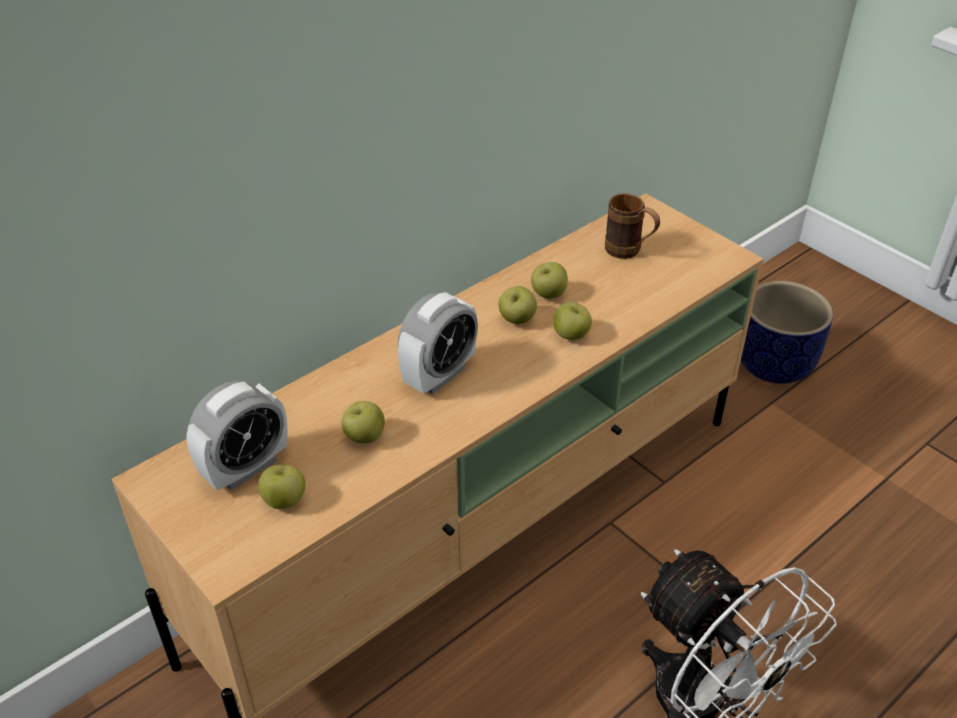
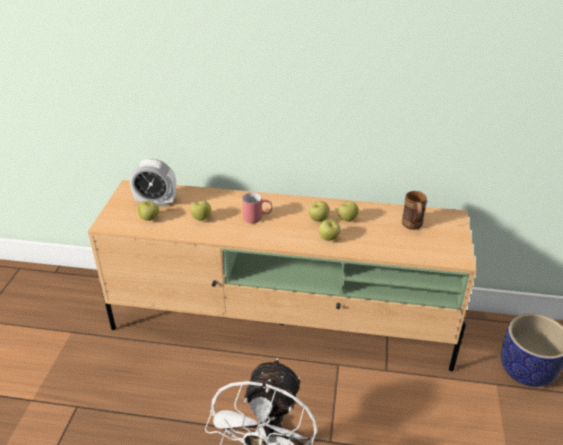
camera: 50 degrees right, 5 degrees down
alarm clock [398,292,478,395] -> red mug [242,192,272,223]

